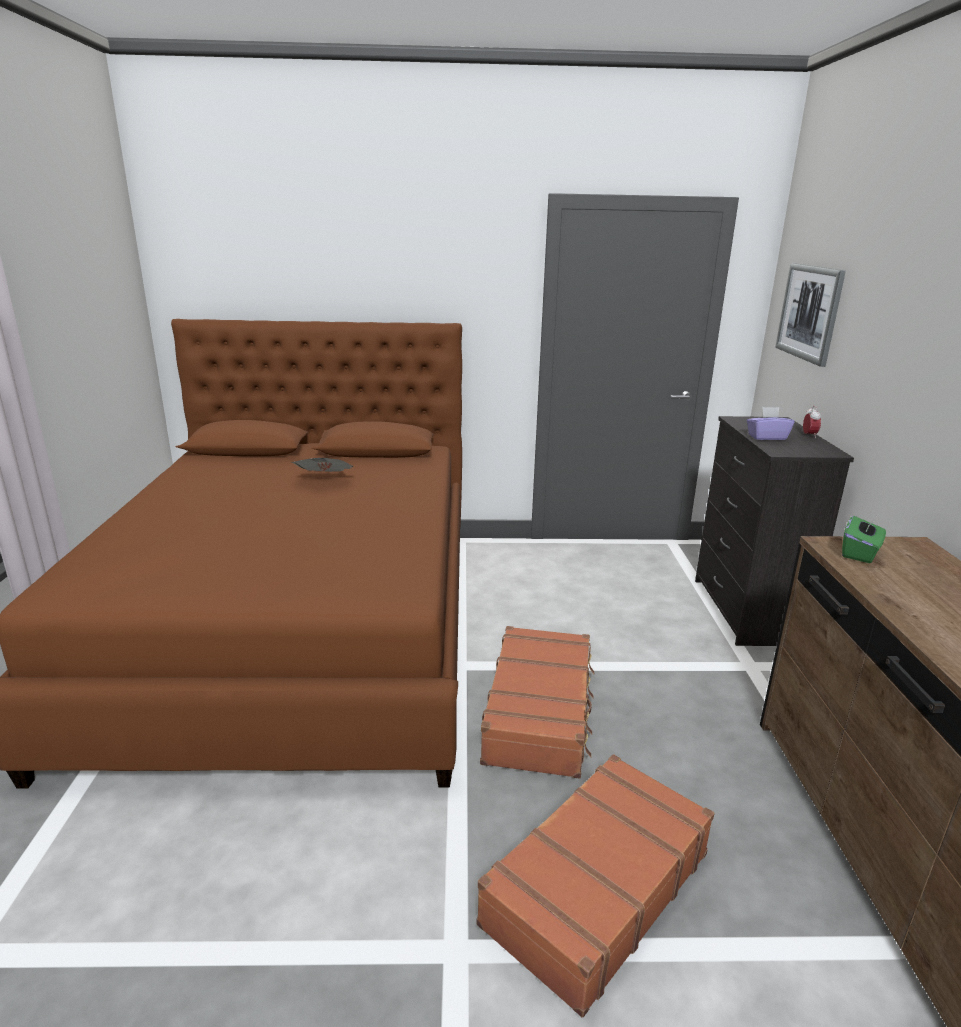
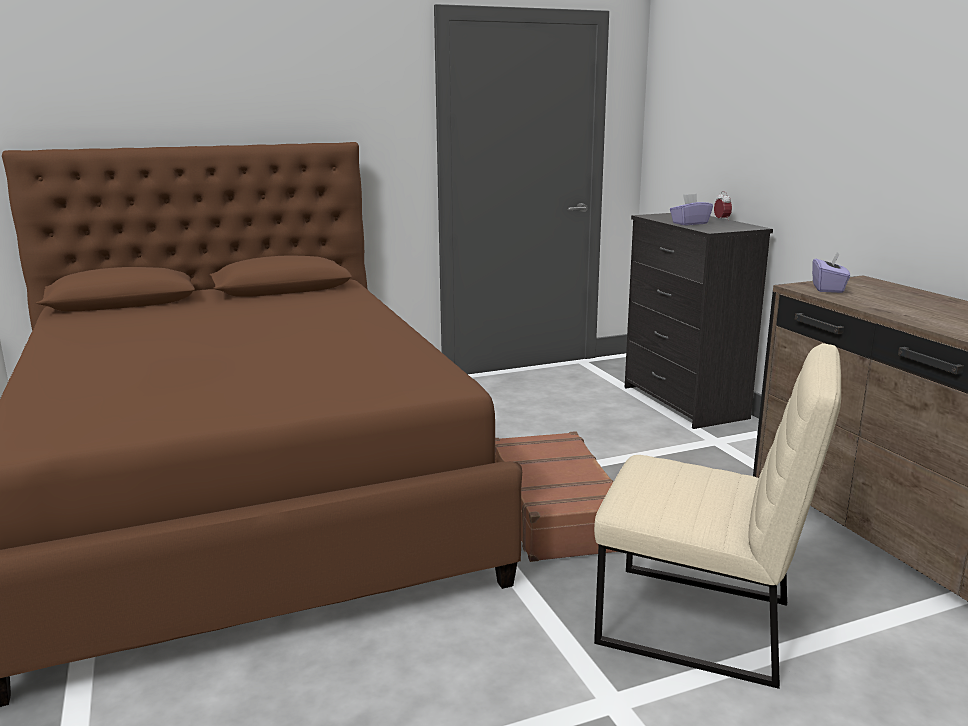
camera: 20 degrees left, 5 degrees down
newspaper [291,458,353,472] -> none
brown suitcase [477,754,715,1018] -> beige chair [594,343,841,689]
picture [775,263,846,367] -> none
green tissue box [842,514,886,563] -> purple tissue box [812,251,850,293]

